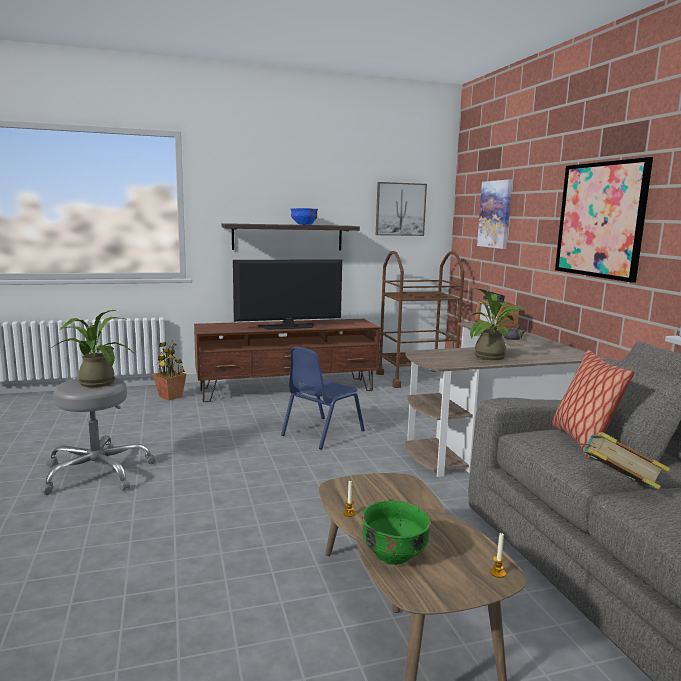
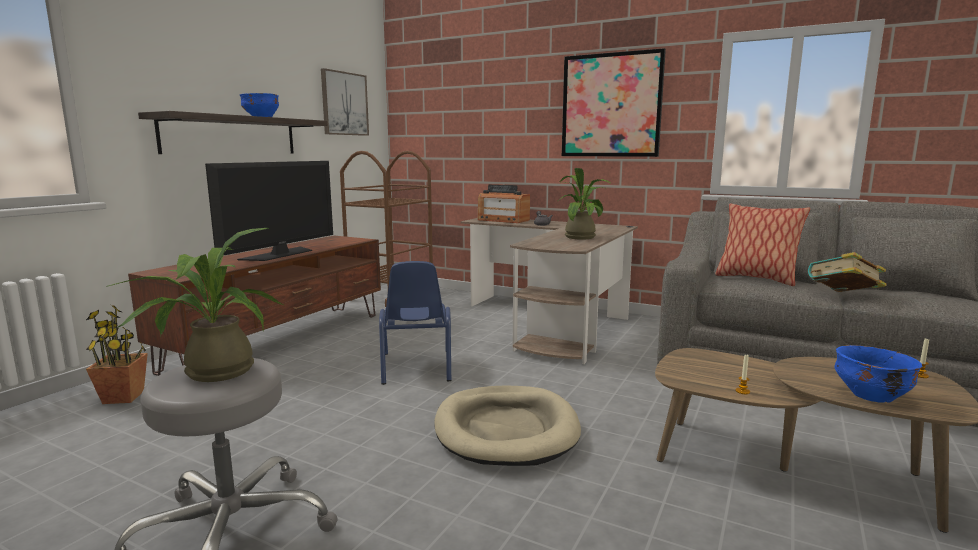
camera: 45 degrees left, 0 degrees up
green bowl [362,501,431,565] -> blue bowl [834,345,923,403]
picture [477,180,512,249] -> none
none -> beige dog bed [435,385,581,466]

